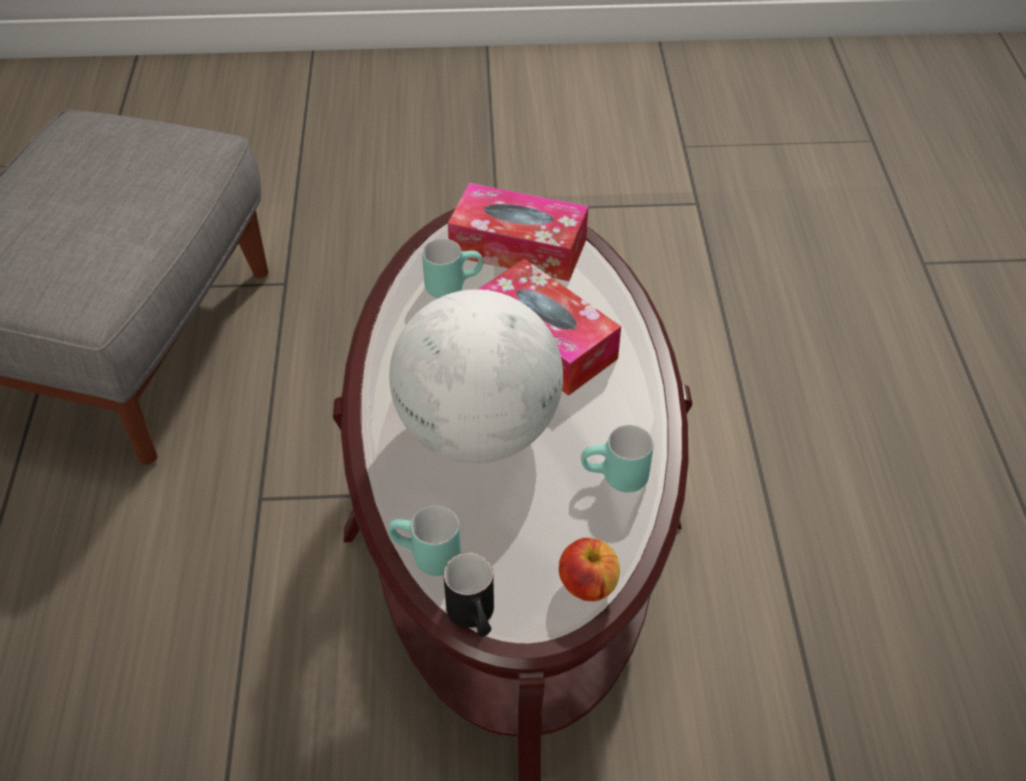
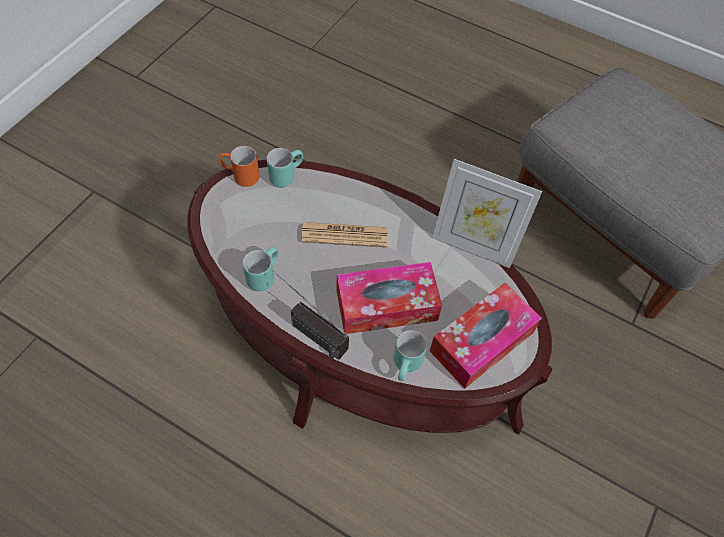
camera: 120 degrees right, 10 degrees up
globe [389,289,563,463] -> newspaper [301,222,388,247]
turquoise mug [422,239,483,298] -> turquoise mug moved to [394,330,427,381]
black mug [443,553,494,637] -> orange mug [219,146,259,187]
apple [559,538,620,601] -> none
none -> radio [272,270,349,360]
none -> picture frame [432,159,542,268]

